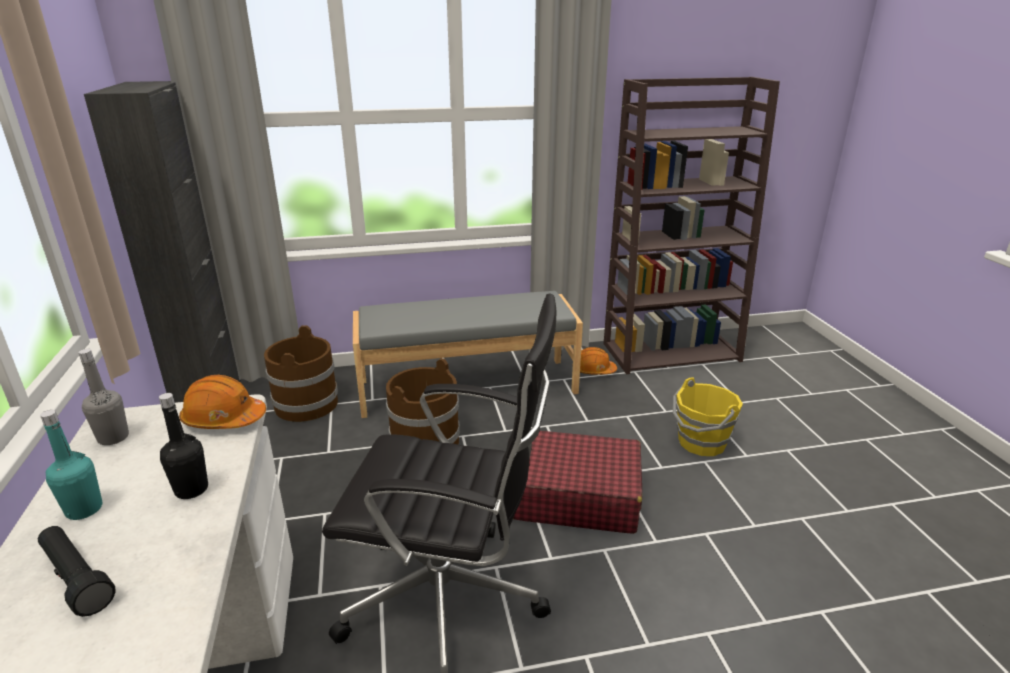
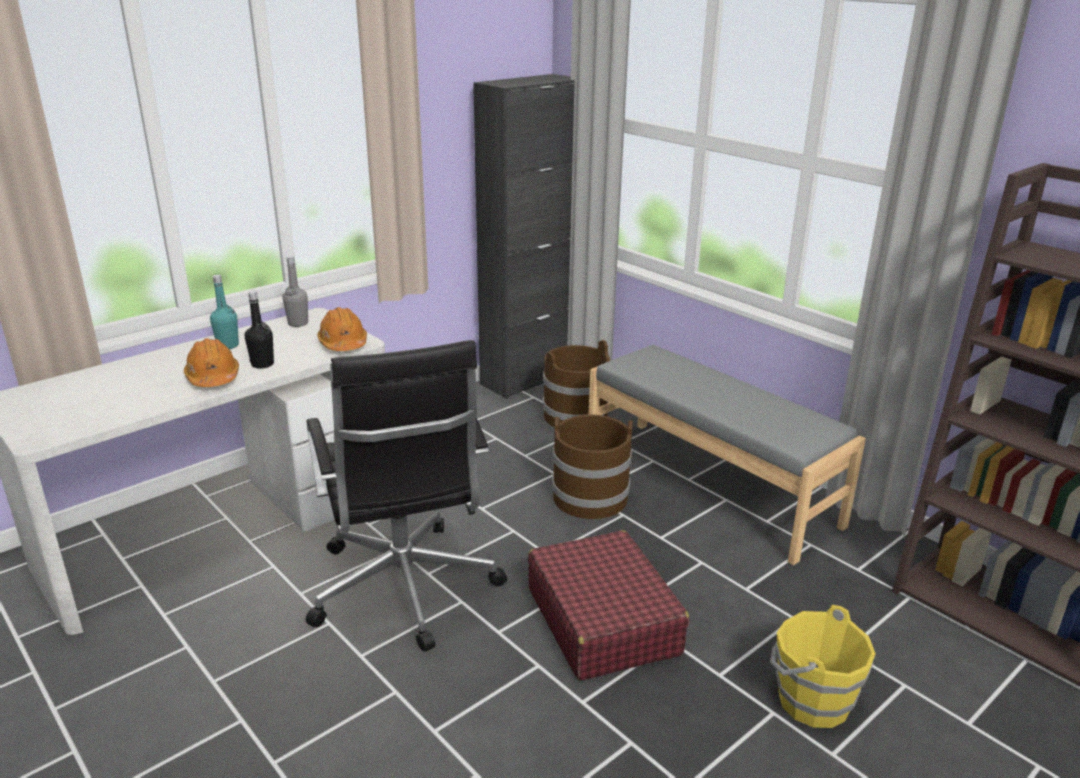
camera: 60 degrees right, 0 degrees up
black flashlight [38,526,116,617] -> none
orange hard hat [580,347,617,375] -> orange hard hat moved to [184,338,239,387]

